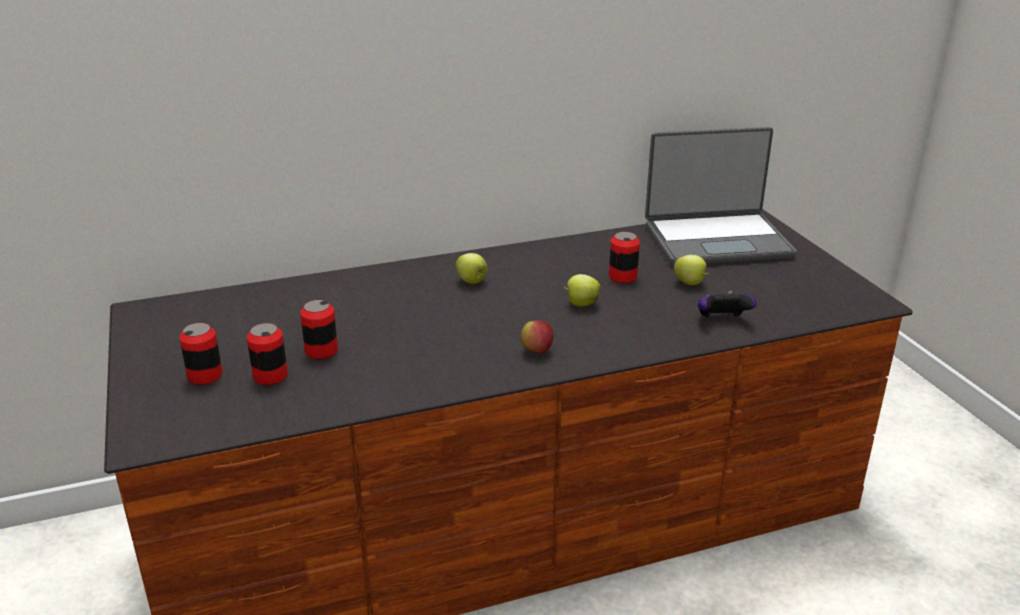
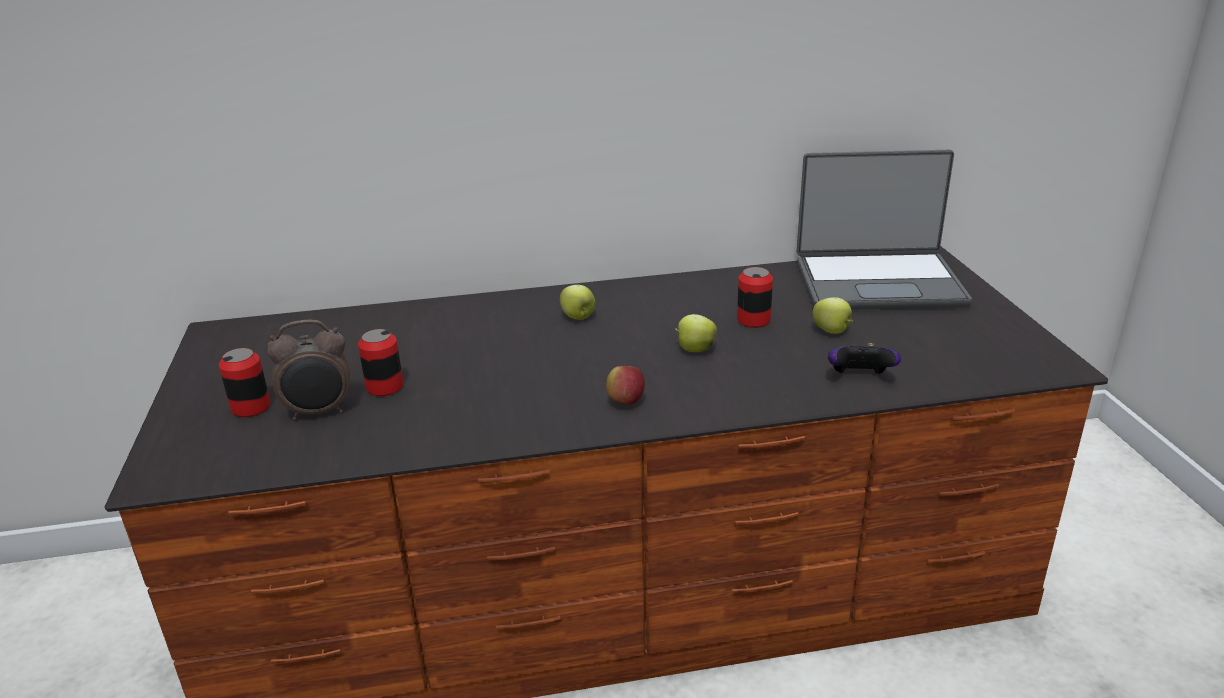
camera: 10 degrees right, 0 degrees up
can [247,323,288,385] -> alarm clock [267,319,350,420]

